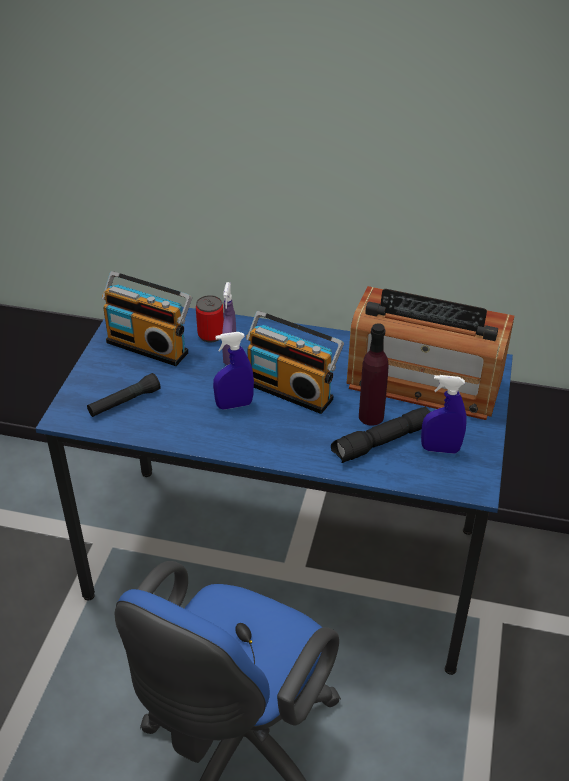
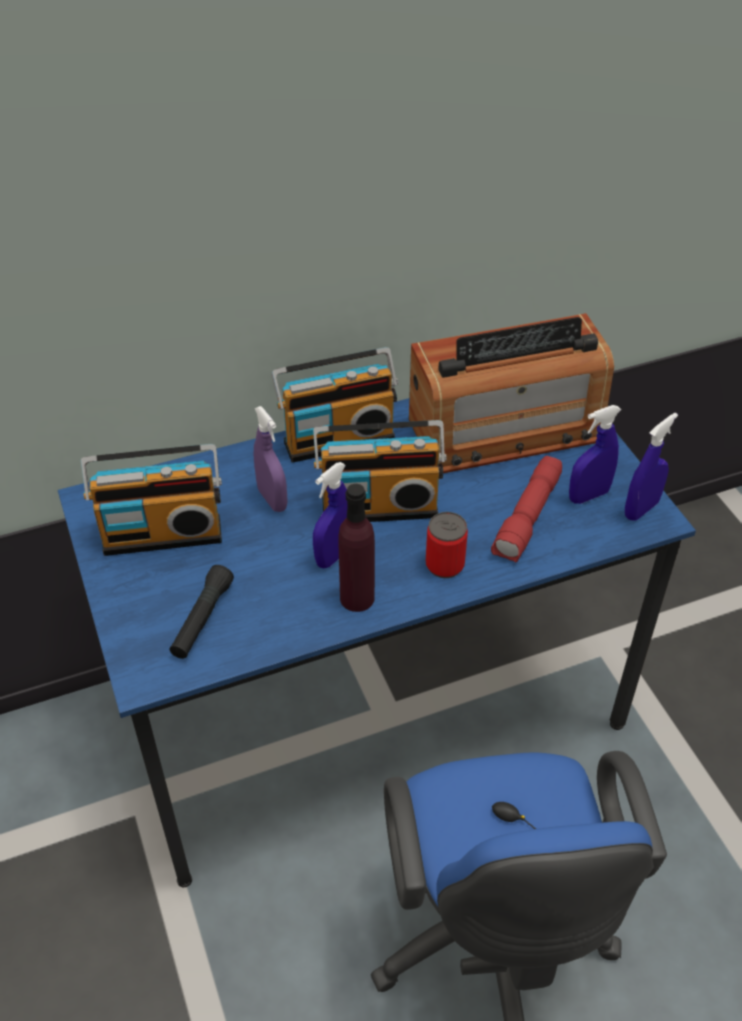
camera: 35 degrees left, 5 degrees up
can [196,295,224,342] -> can moved to [426,512,468,578]
black flashlight [331,407,431,463] -> red flashlight [491,456,562,562]
purple bottle [359,323,389,426] -> purple bottle moved to [339,484,375,612]
none -> radio [271,347,398,463]
none -> blue spray bottle [625,413,678,521]

